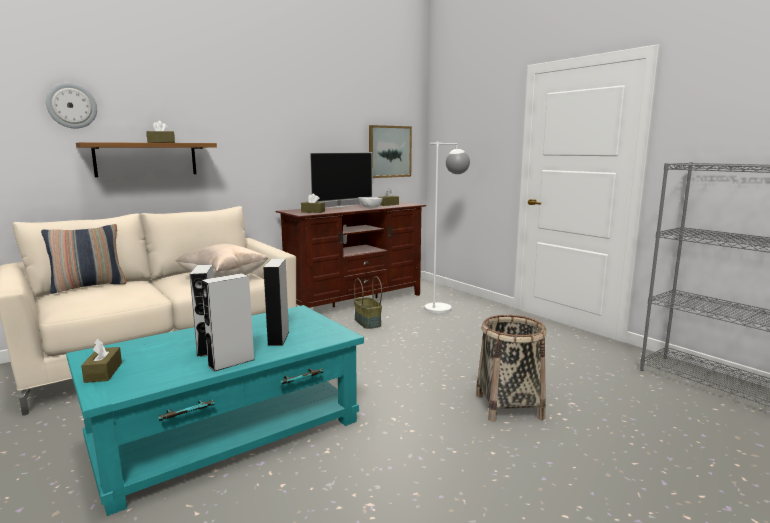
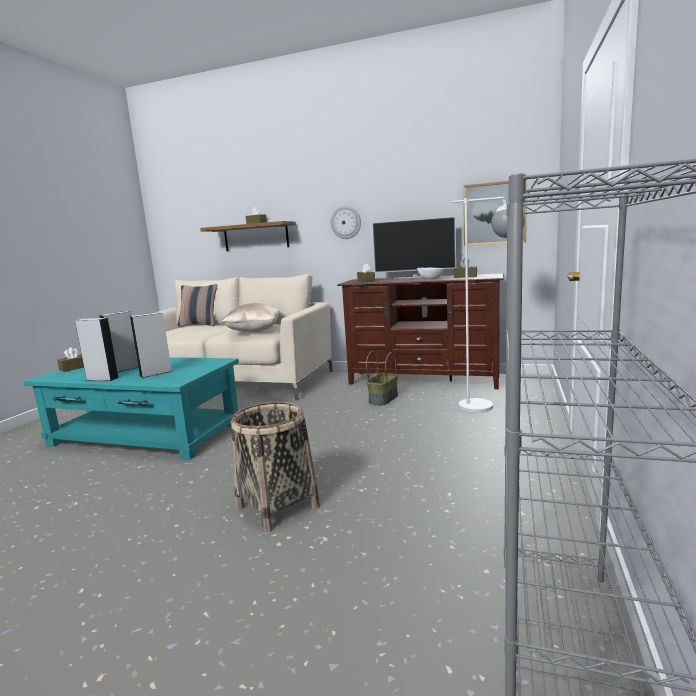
camera: 55 degrees right, 0 degrees up
wall clock [46,83,97,129] -> wall clock moved to [331,206,361,239]

